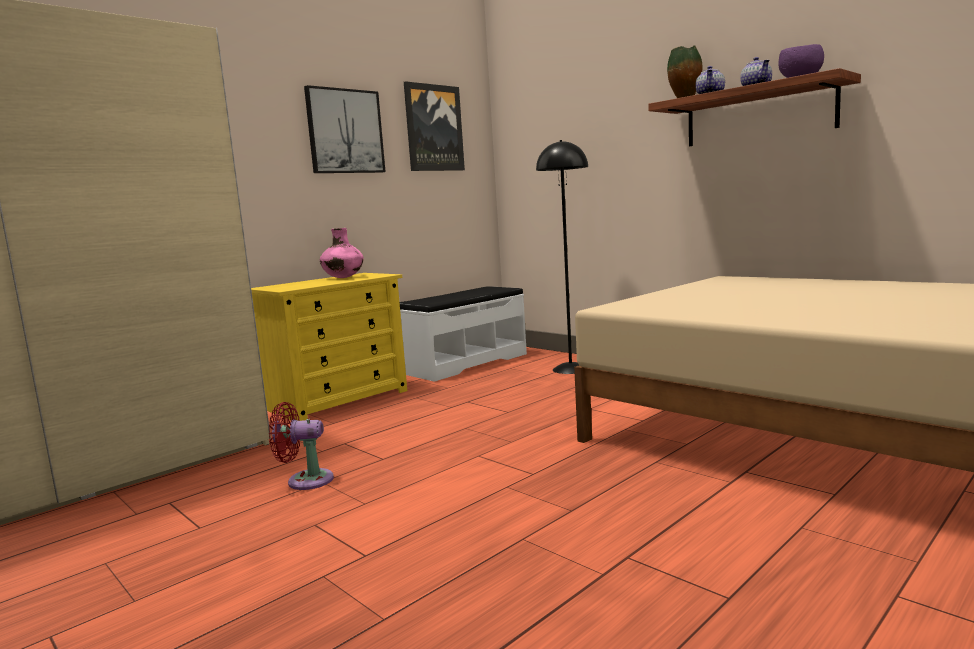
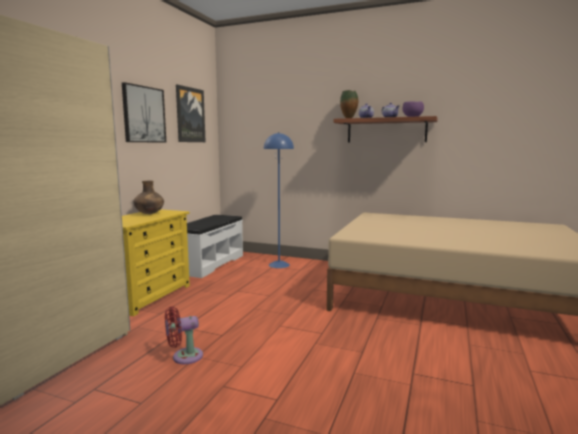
camera: 25 degrees left, 0 degrees up
pink vase [320,228,364,278] -> brown vase [133,180,164,214]
black floor lamp [536,140,588,374] -> blue floor lamp [264,132,294,268]

